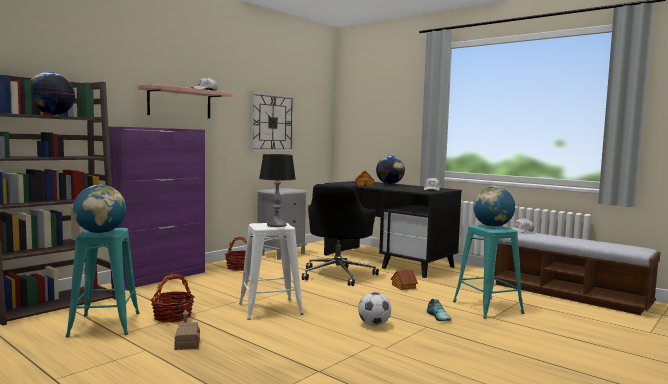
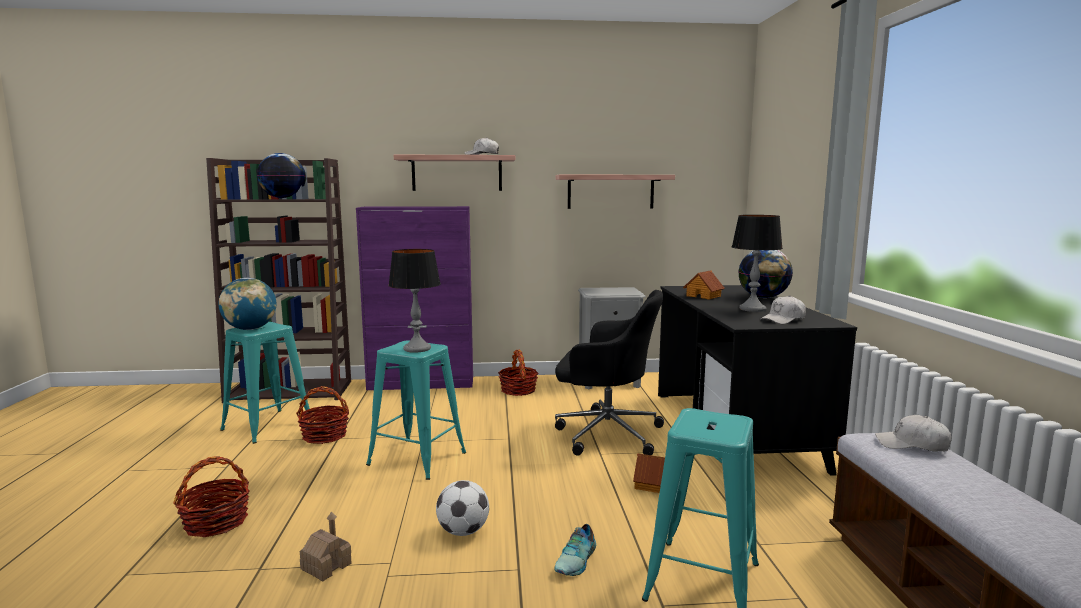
camera: 45 degrees right, 5 degrees up
toy house [174,309,200,350] -> toy house moved to [300,512,352,582]
white stool [239,223,304,320] -> turquoise stool [366,340,466,480]
wall clock [250,92,295,151] -> shelf [556,175,675,209]
black office chair [302,184,379,286] -> black office chair turned 135 degrees counterclockwise [555,290,664,455]
globe [473,186,515,227] -> none
none -> basket [173,456,250,537]
none -> table lamp [732,215,783,312]

